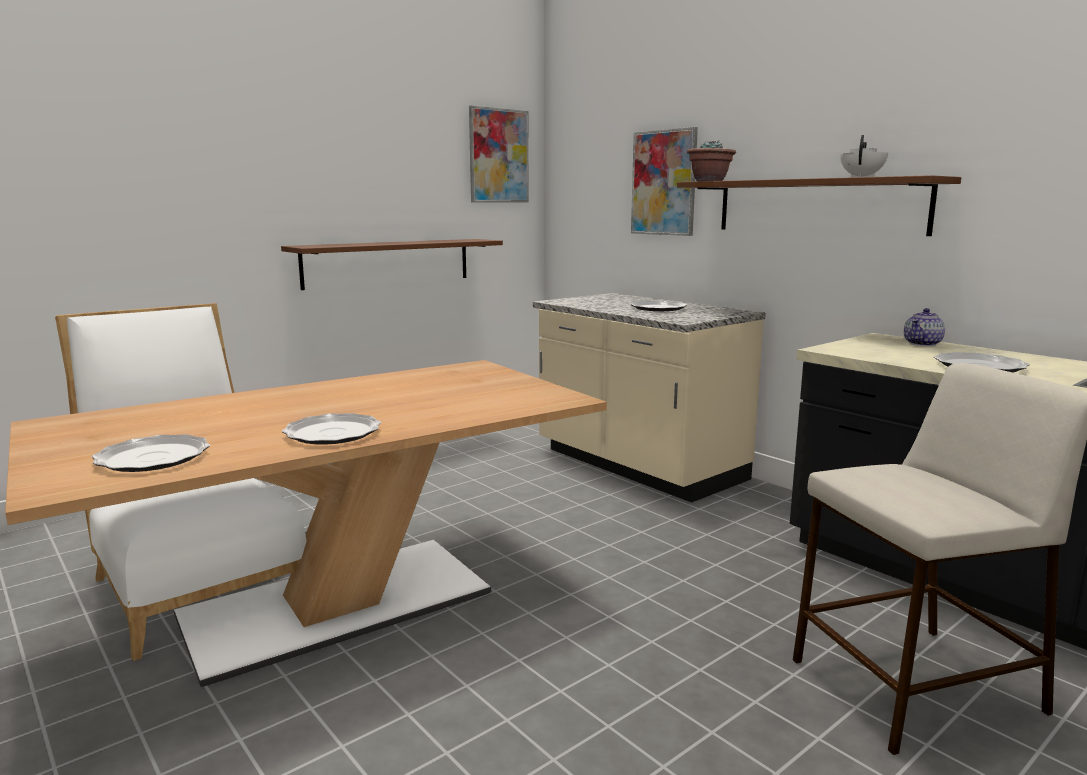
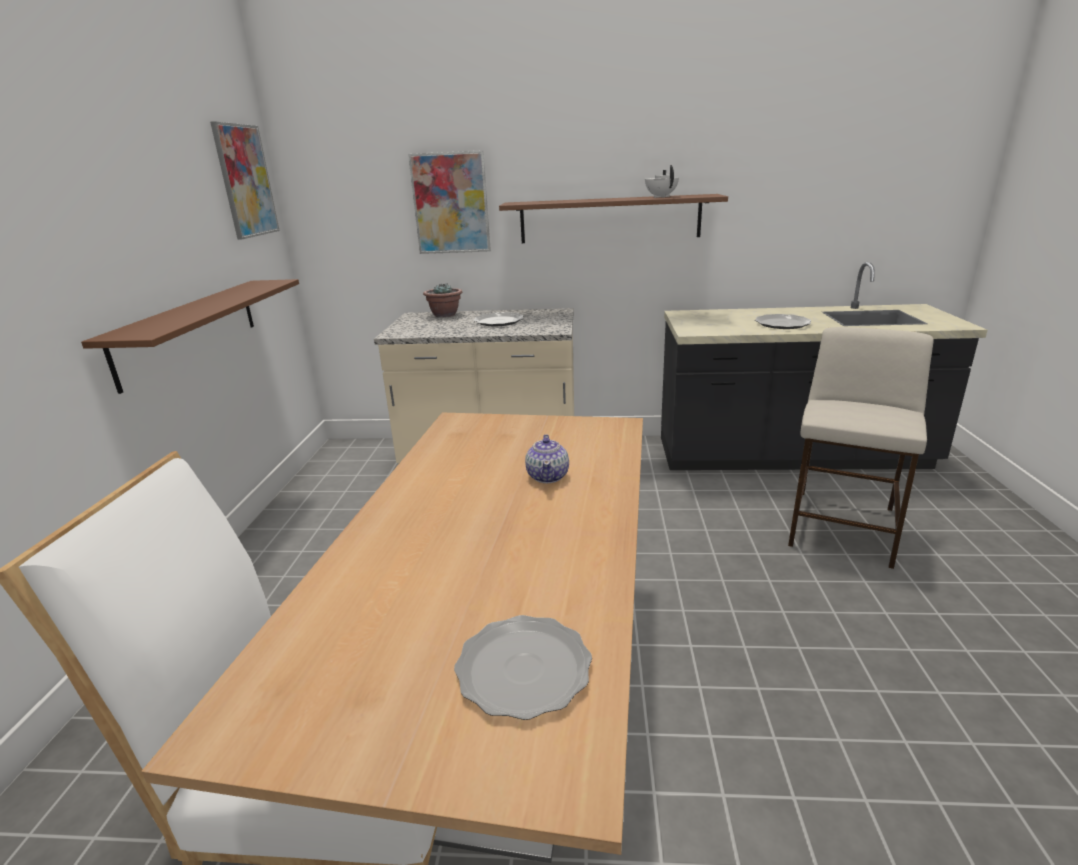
camera: 45 degrees left, 10 degrees up
plate [282,413,381,445] -> none
potted plant [687,140,736,182] -> potted plant moved to [423,283,462,317]
teapot [904,308,945,346] -> teapot moved to [525,434,569,483]

